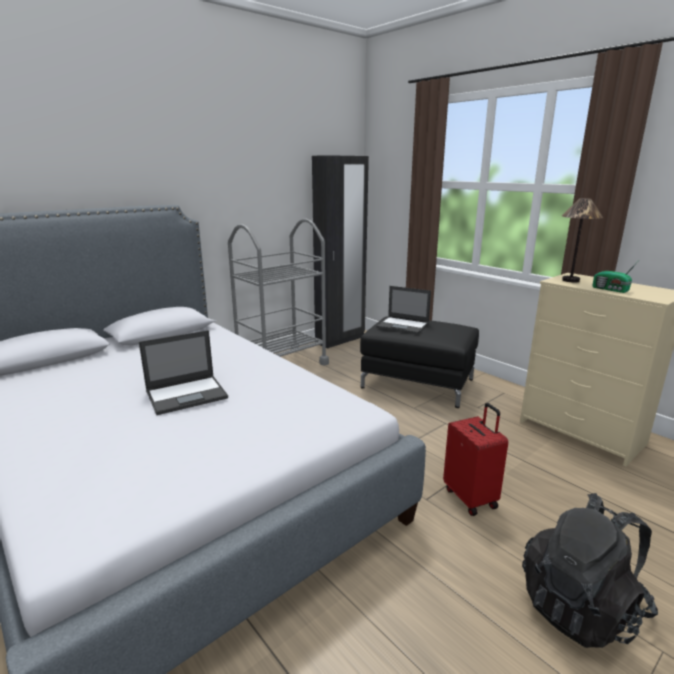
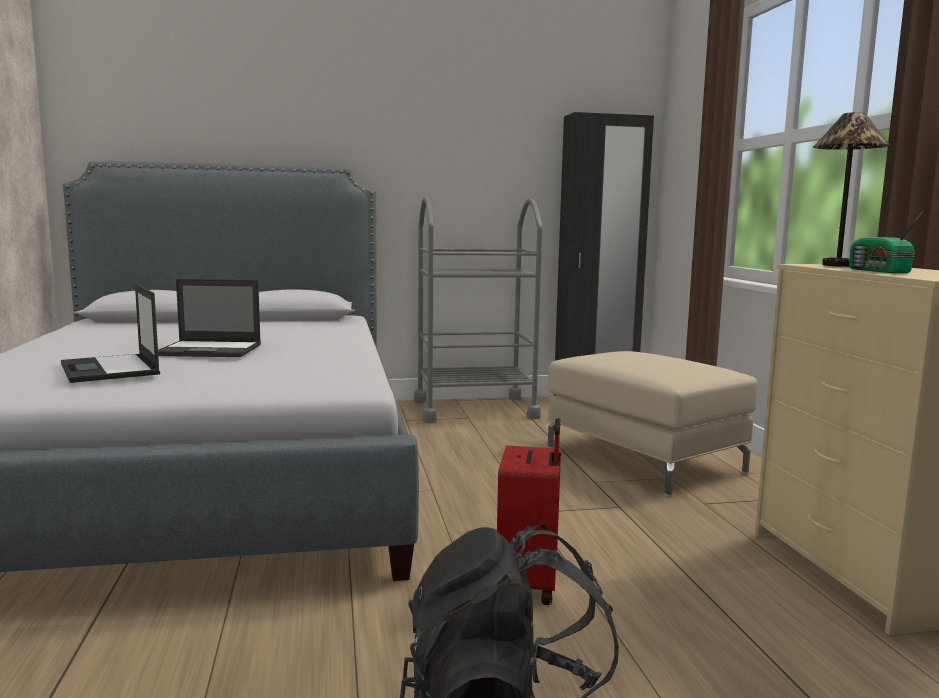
camera: 30 degrees right, 10 degrees down
black ottoman [360,317,479,408] -> beige ottoman [547,351,758,497]
laptop [376,286,431,334] -> laptop moved to [61,284,160,383]

